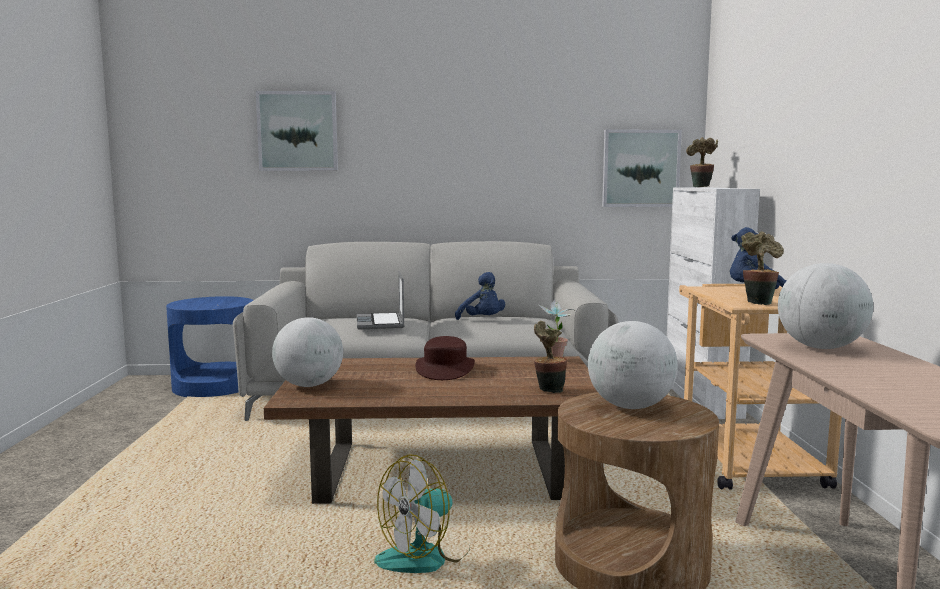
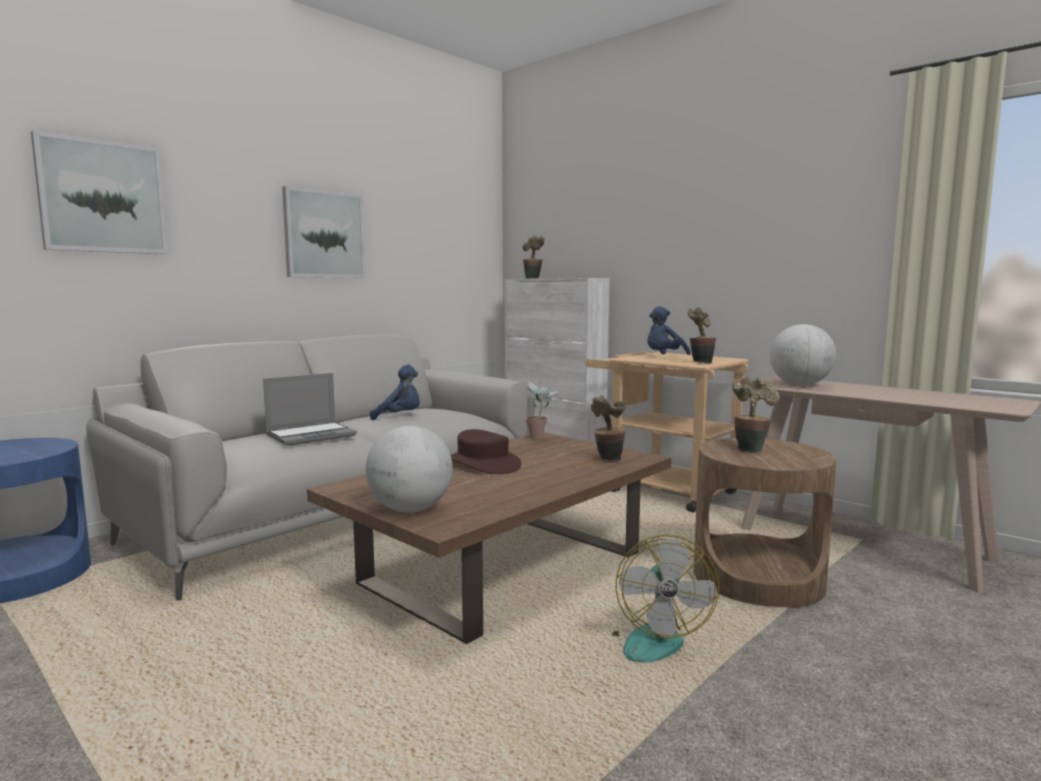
camera: 45 degrees left, 0 degrees up
laptop [357,271,404,329] -> laptop turned 75 degrees counterclockwise [263,373,357,446]
globe [588,321,678,409] -> potted plant [732,377,780,453]
picture [602,130,682,207] -> picture moved to [282,186,365,278]

